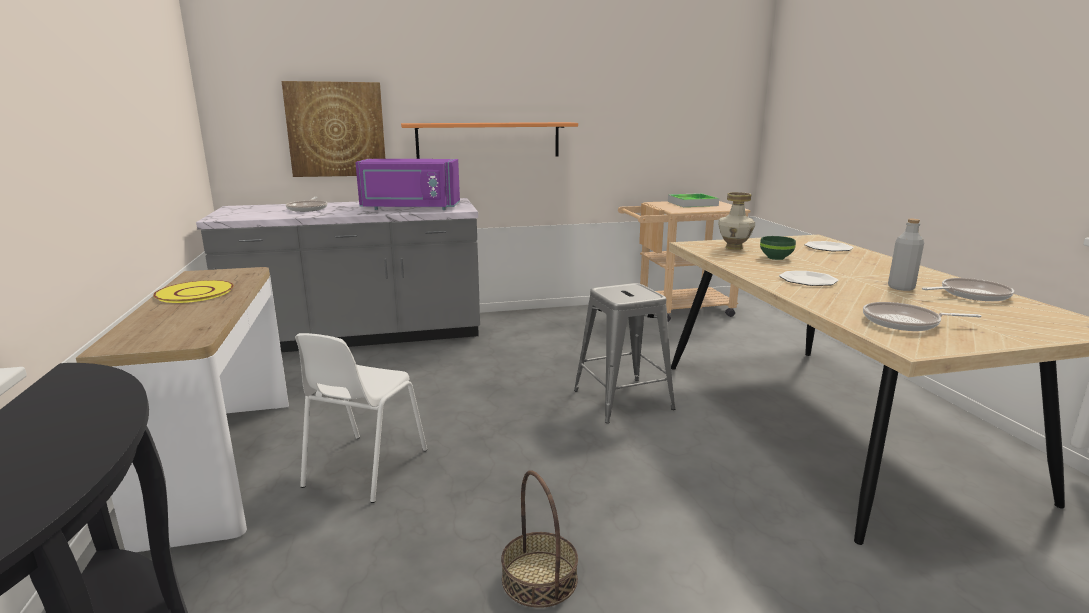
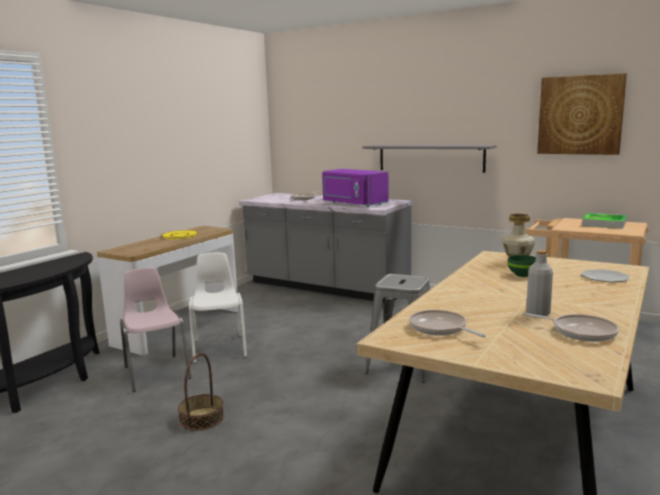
camera: 45 degrees right, 5 degrees down
picture [282,81,385,177] -> picture moved to [537,73,627,155]
white chair [295,333,427,503] -> white chair turned 105 degrees clockwise [189,252,247,363]
orange shelf [401,122,578,159] -> grey shelf [362,145,497,173]
plate [779,271,839,286] -> none
none -> pink chair [120,268,191,392]

